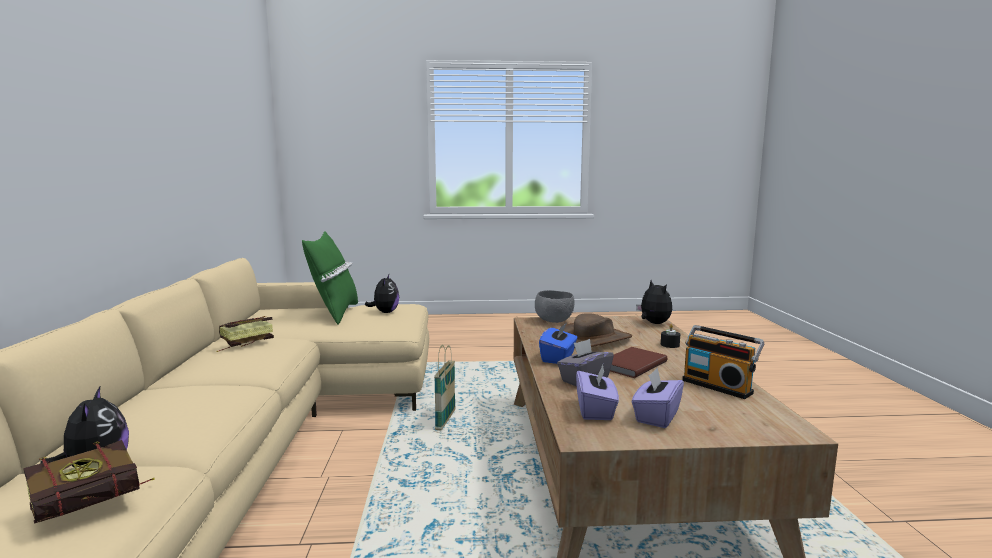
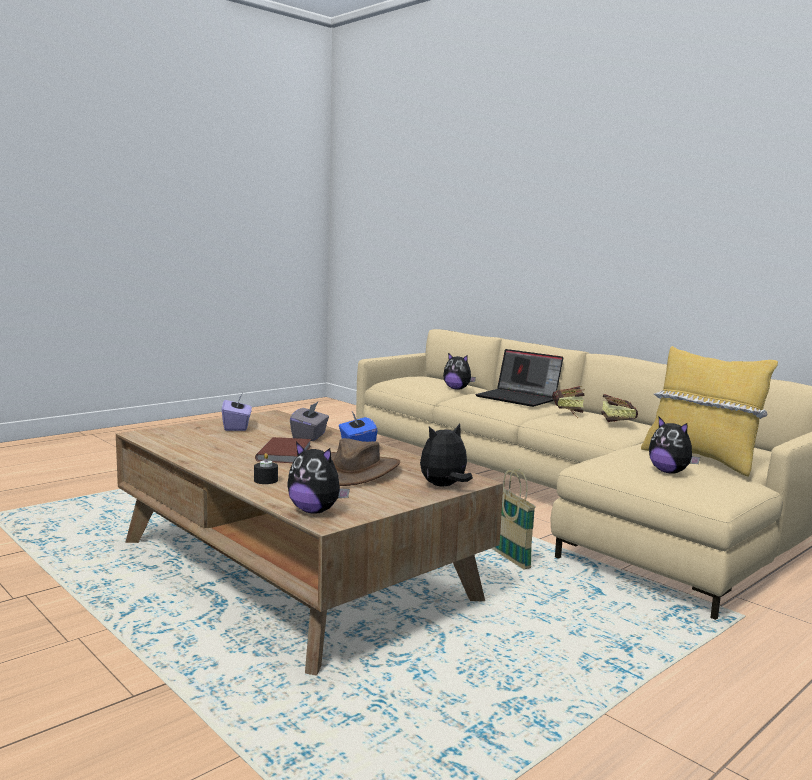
camera: 140 degrees right, 0 degrees up
book [23,440,155,524] -> book moved to [552,386,585,418]
green pillow [302,231,358,324] -> yellow pillow [641,346,778,477]
grey bowl [535,290,575,323] -> plush toy [420,424,473,486]
purple tissue box [576,365,619,420] -> none
radio [682,325,764,399] -> none
none -> laptop [475,349,563,407]

